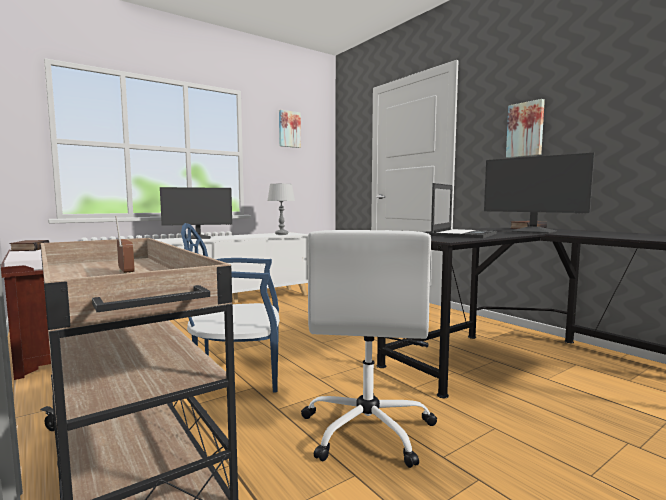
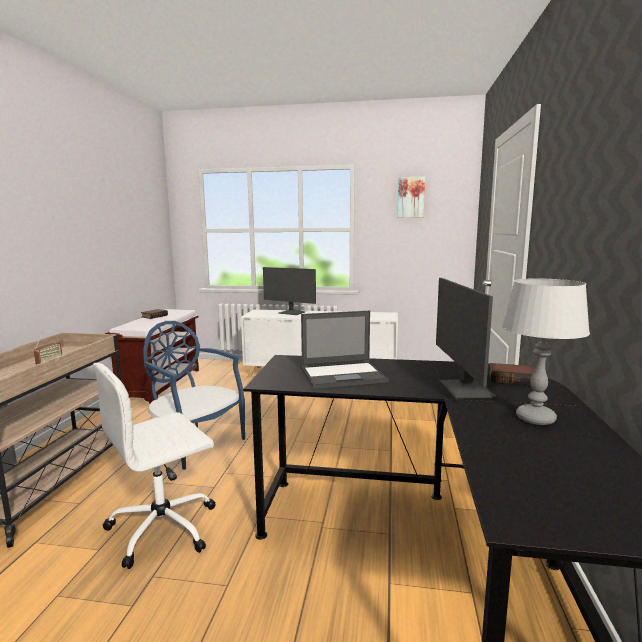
camera: 45 degrees right, 5 degrees up
grey table lamp [268,184,295,235] -> grey table lamp moved to [502,278,590,425]
picture [506,99,545,158] -> none

